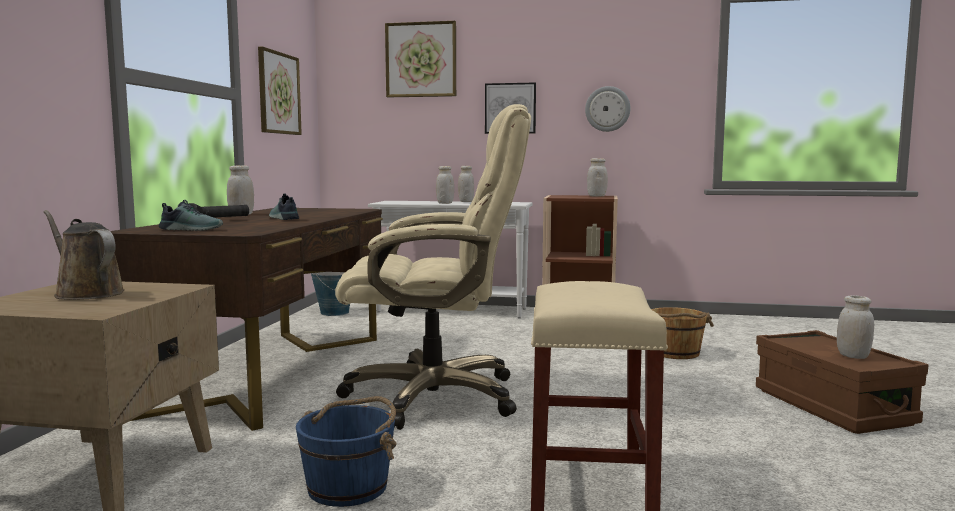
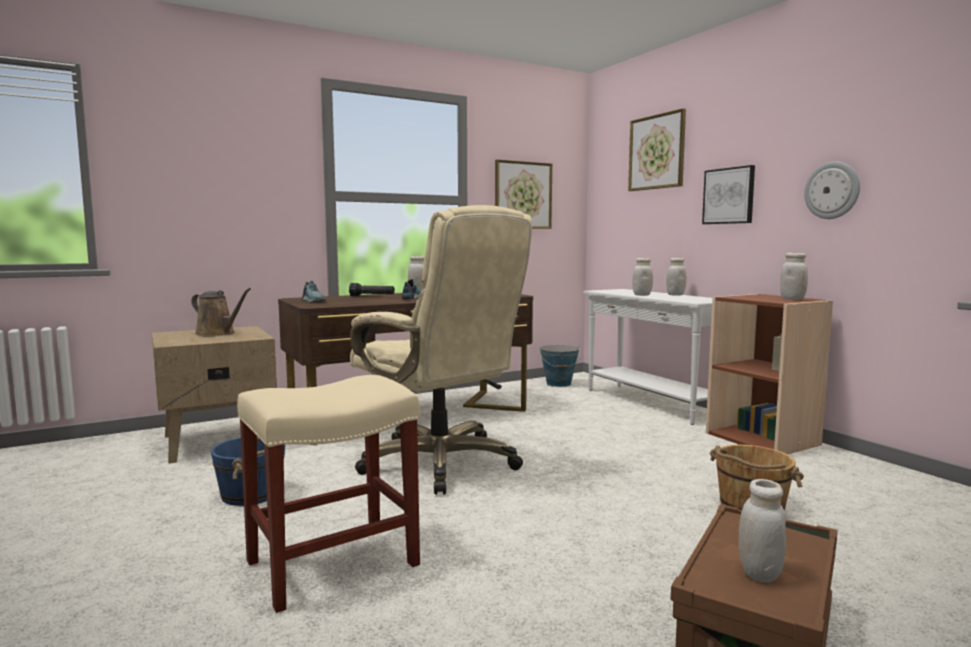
camera: 50 degrees right, 0 degrees up
brown watering can [43,210,125,300] -> brown watering can turned 120 degrees clockwise [191,288,251,336]

